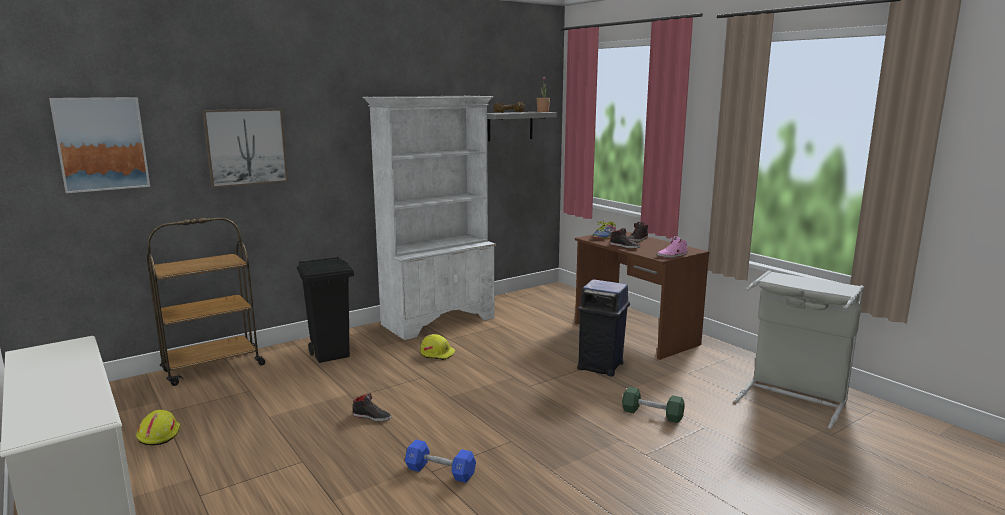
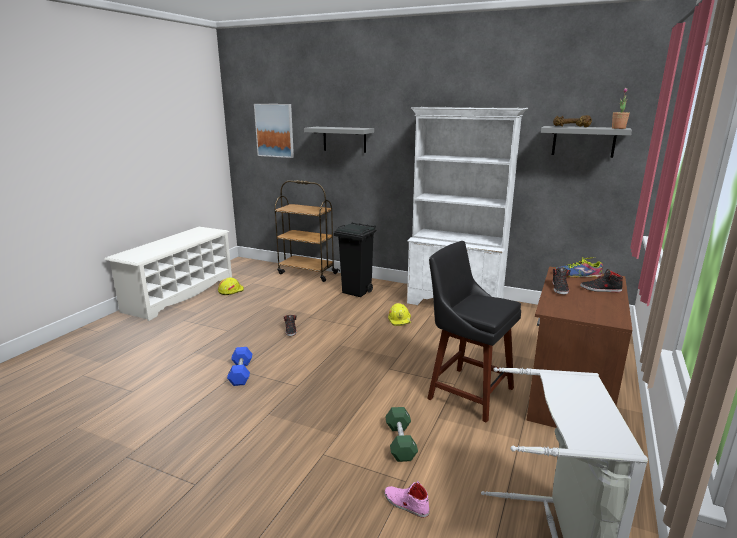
camera: 60 degrees right, 5 degrees up
picture [202,109,288,188] -> grey shelf [304,127,374,153]
blue trash can [577,279,630,377] -> black chair [427,241,521,423]
pink shoe [657,236,688,258] -> pink shoe moved to [384,481,430,518]

